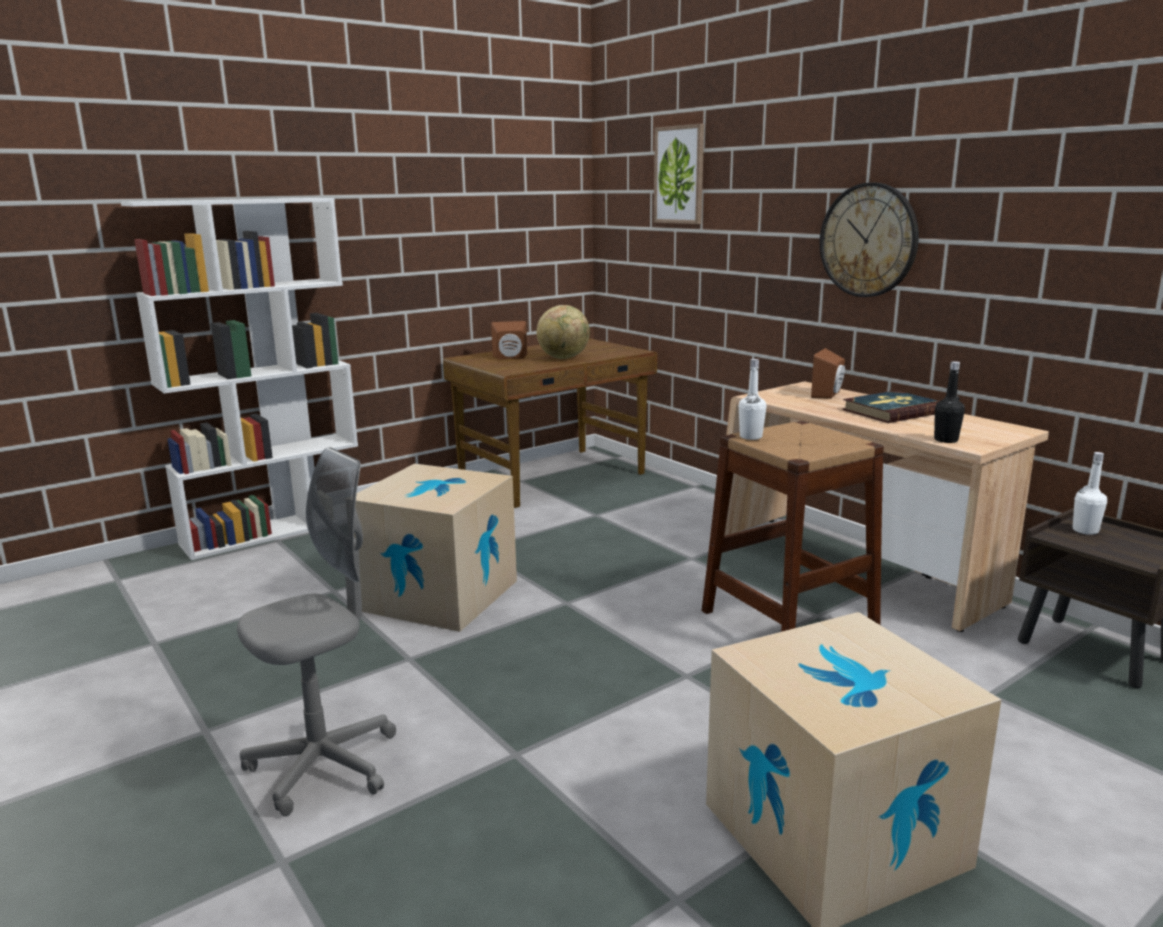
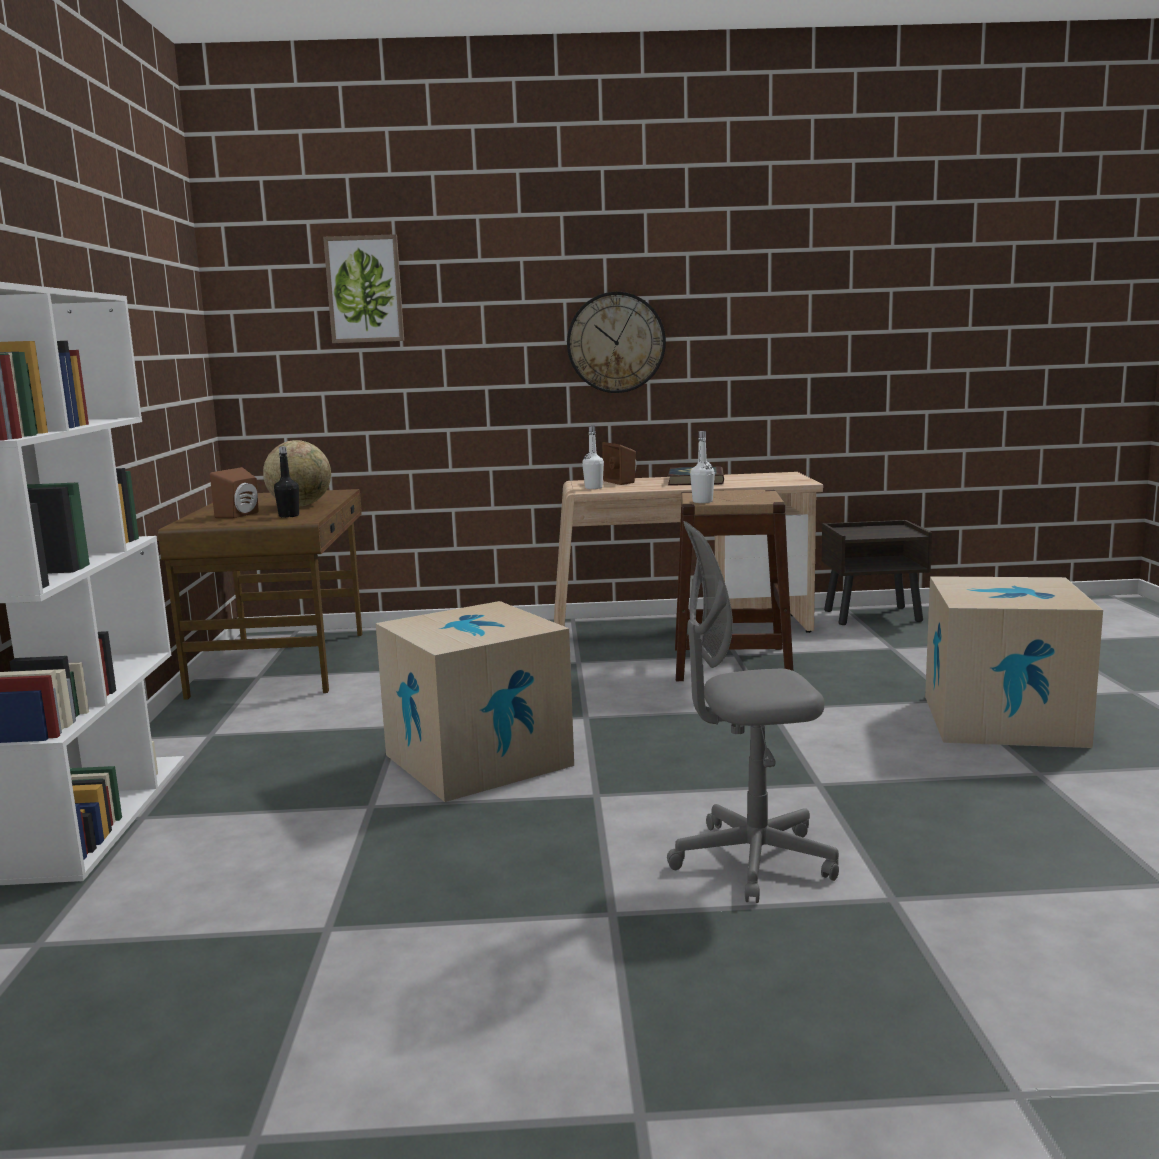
camera: 55 degrees left, 5 degrees down
grey office chair [237,447,396,816] -> grey office chair turned 90 degrees counterclockwise [667,521,839,903]
black bottle [934,361,965,443] -> black bottle moved to [274,446,299,518]
white bottle [1073,452,1107,535] -> white bottle moved to [582,426,604,489]

